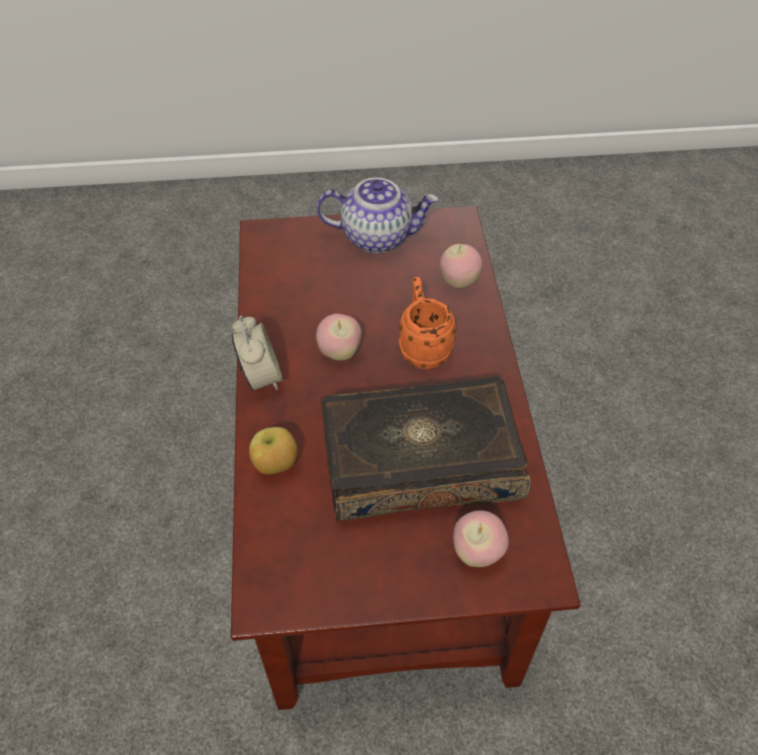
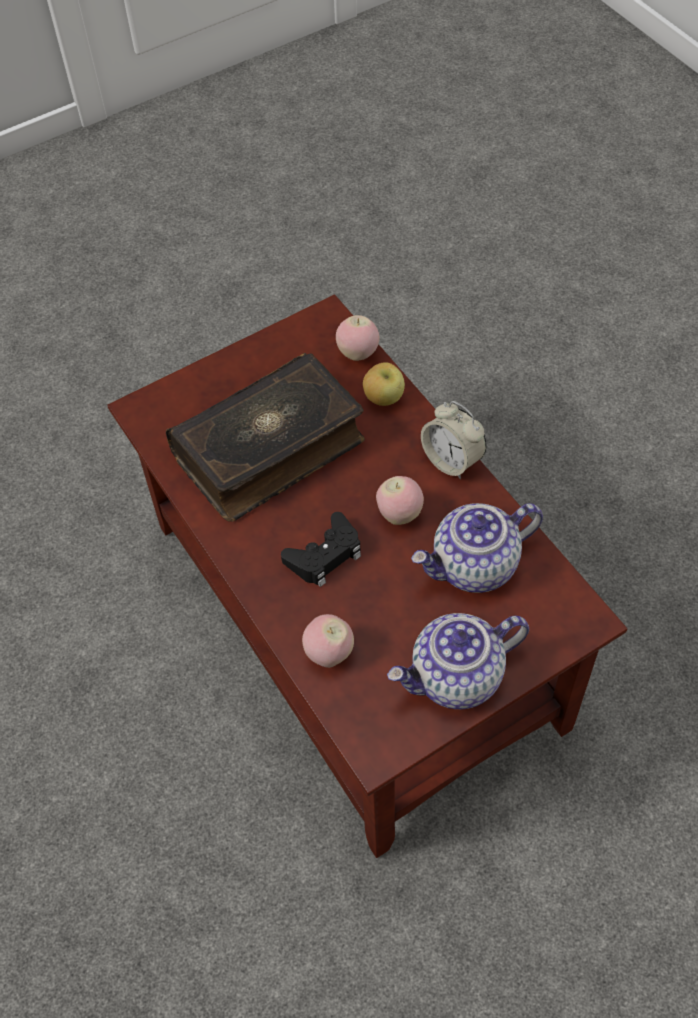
camera: 155 degrees right, 5 degrees up
orange mug [399,277,456,369] -> black game controller [281,512,361,587]
apple [453,511,509,567] -> apple moved to [336,315,379,361]
none -> teapot [411,503,543,593]

